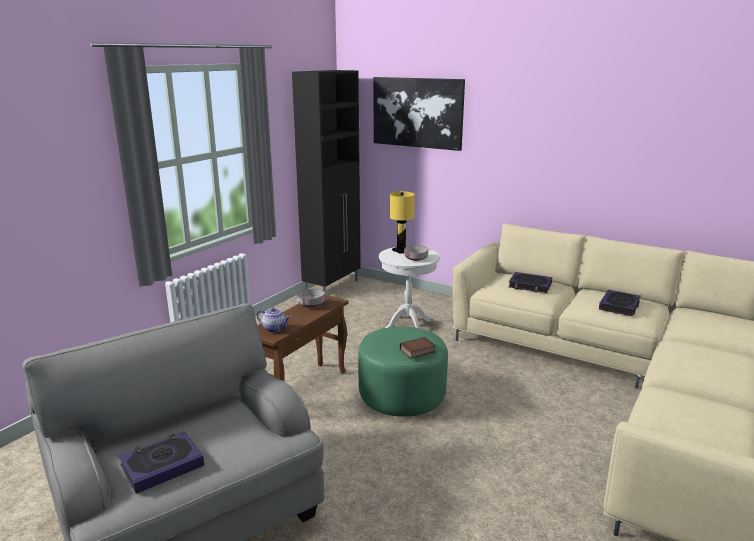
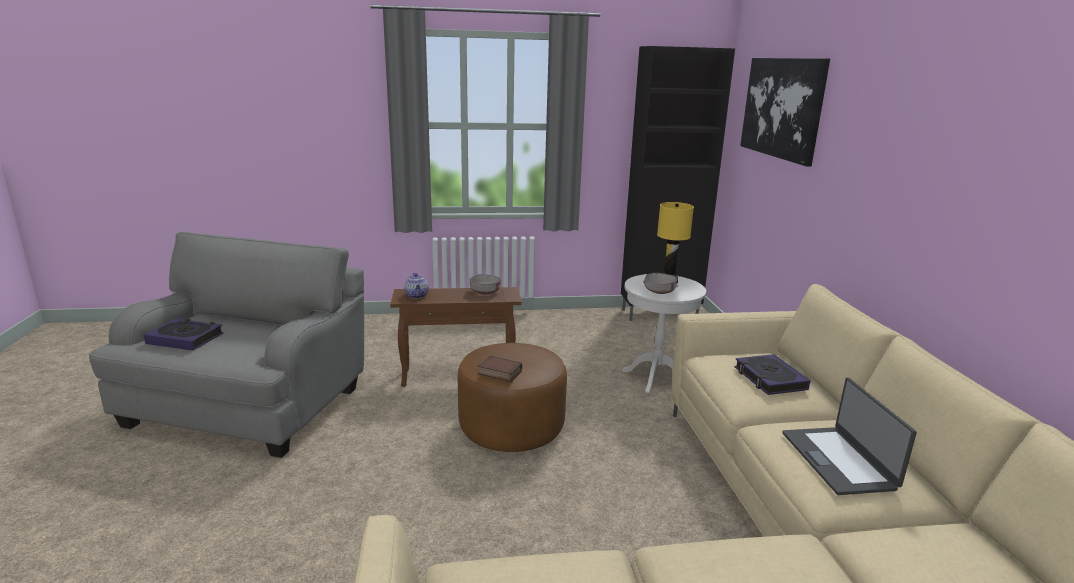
camera: 50 degrees right, 0 degrees up
green ottoman [358,327,448,417] -> brown ottoman [458,343,567,452]
book [599,290,641,316] -> laptop [782,377,917,495]

